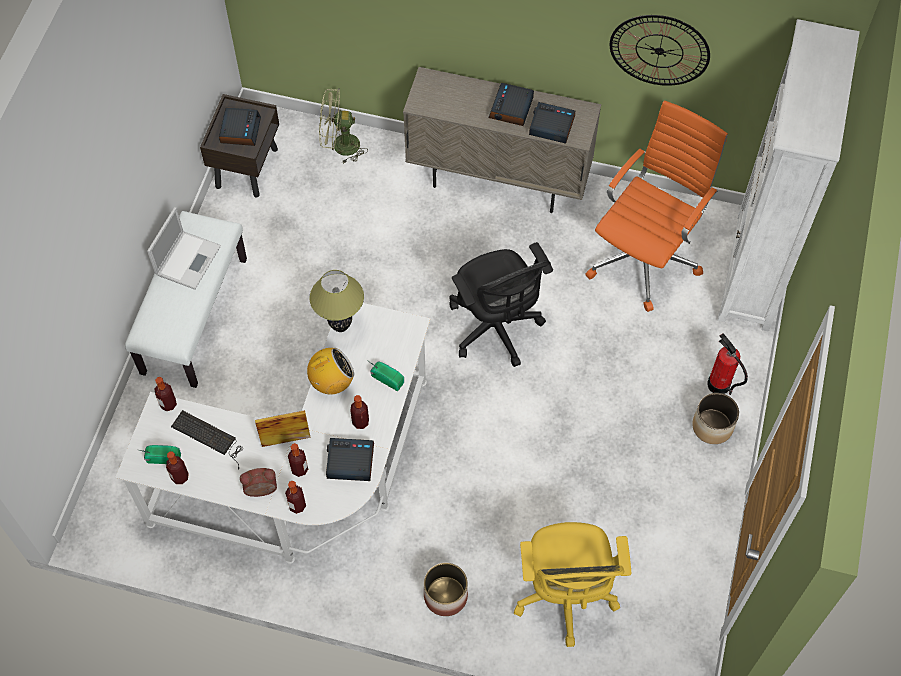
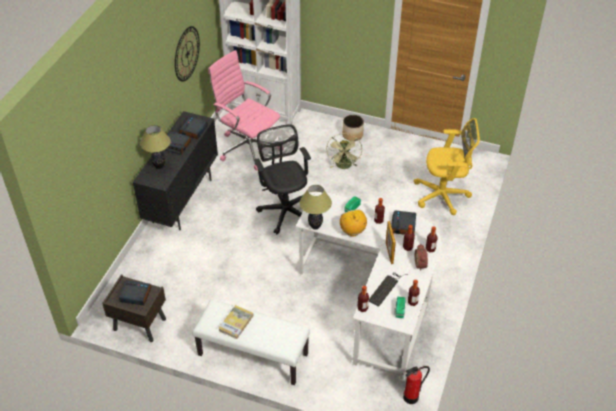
camera: 85 degrees left, 15 degrees down
laptop [147,207,221,290] -> book [218,305,254,339]
green fan [319,88,368,164] -> green fan moved to [326,134,362,169]
beige cabinet [403,67,601,213] -> black cabinet [133,111,218,230]
planter [424,563,468,616] -> none
black office chair [449,242,553,367] -> black office chair turned 90 degrees counterclockwise [254,124,311,234]
orange office chair [585,100,728,312] -> pink office chair [208,50,280,170]
fire extinguisher [707,333,748,395] -> fire extinguisher moved to [403,366,430,404]
none -> table lamp [140,125,171,169]

